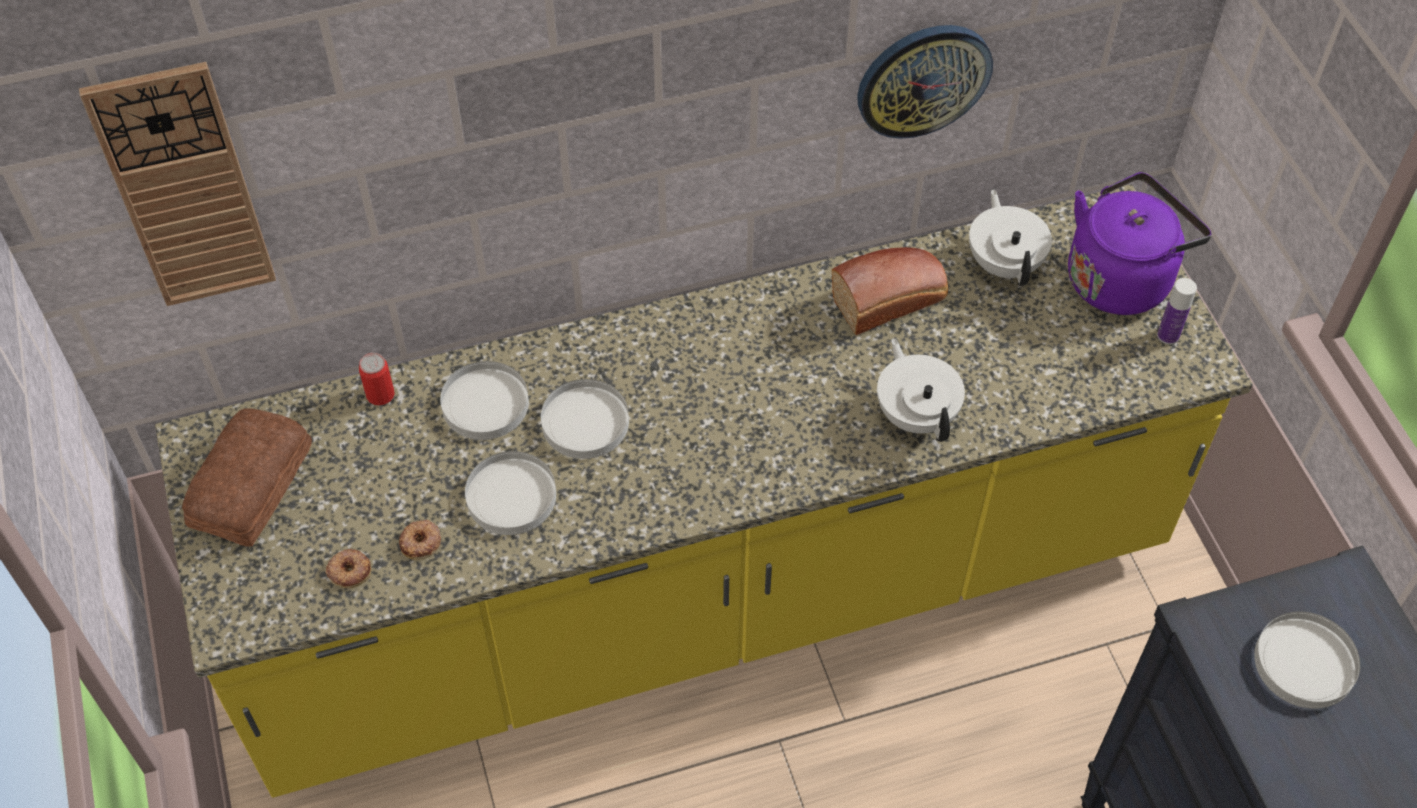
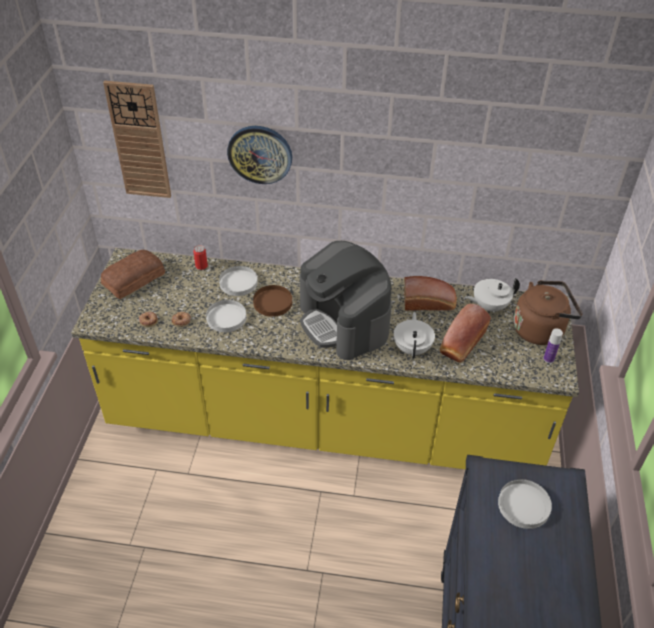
camera: 25 degrees right, 10 degrees down
white plate [541,379,629,459] -> brown plate [253,285,292,317]
wall clock [857,25,993,139] -> wall clock moved to [227,126,292,184]
white teapot [969,189,1052,286] -> white teapot turned 120 degrees counterclockwise [465,278,520,313]
purple kettle [1068,172,1212,315] -> brown kettle [513,280,582,345]
none -> coffee machine [300,241,392,360]
none -> bread [440,304,491,363]

